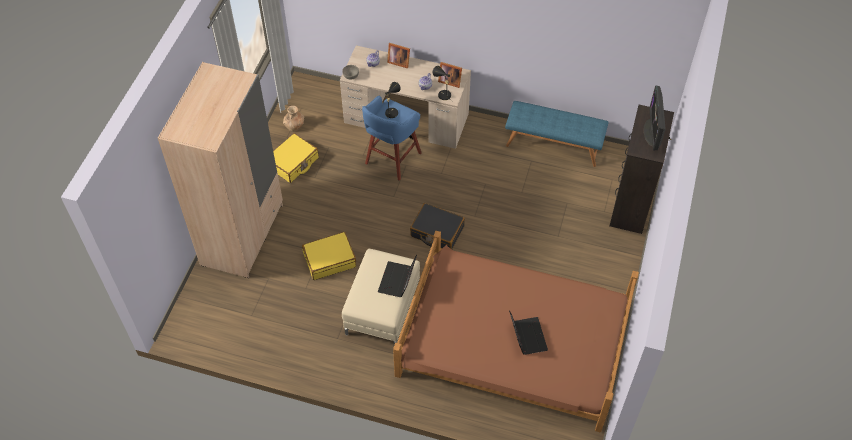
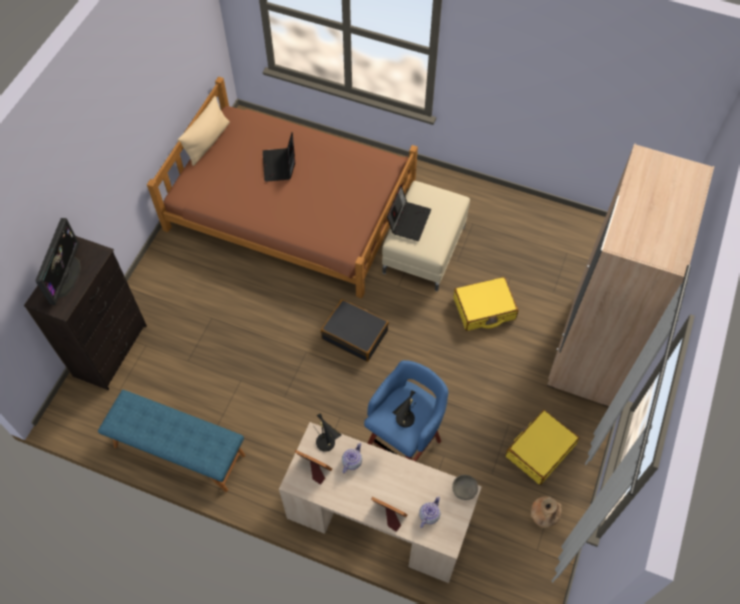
camera: 175 degrees left, 5 degrees up
none -> beige pillow [178,96,230,166]

